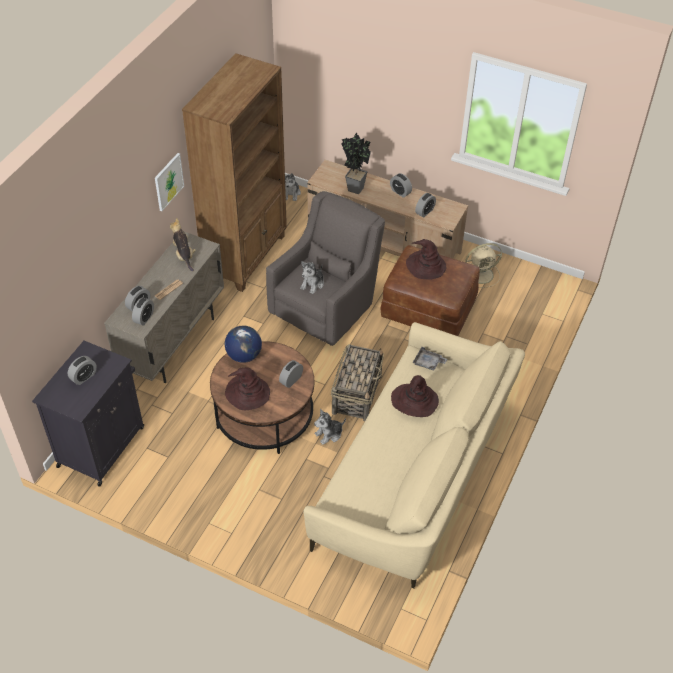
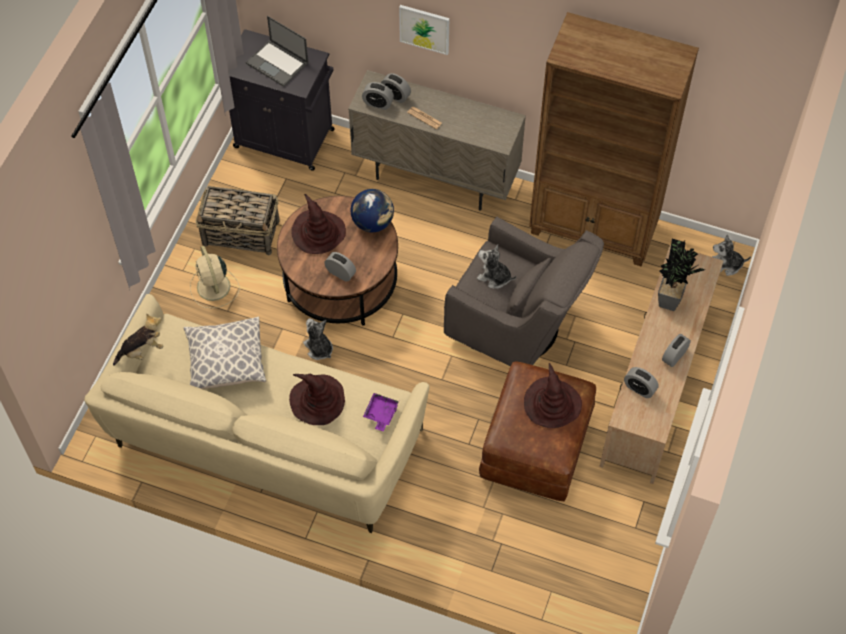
camera: 85 degrees right, 10 degrees up
alarm clock [67,356,97,385] -> laptop [246,16,308,87]
picture [155,153,184,211] -> picture moved to [399,5,449,55]
plush toy [170,218,196,272] -> plush toy moved to [113,314,164,366]
basket [331,344,384,422] -> basket moved to [196,186,279,255]
grey tray [413,347,447,370] -> purple tray [363,393,399,431]
beige fan [465,243,502,288] -> beige fan moved to [190,246,239,308]
none -> pillow [184,317,266,389]

